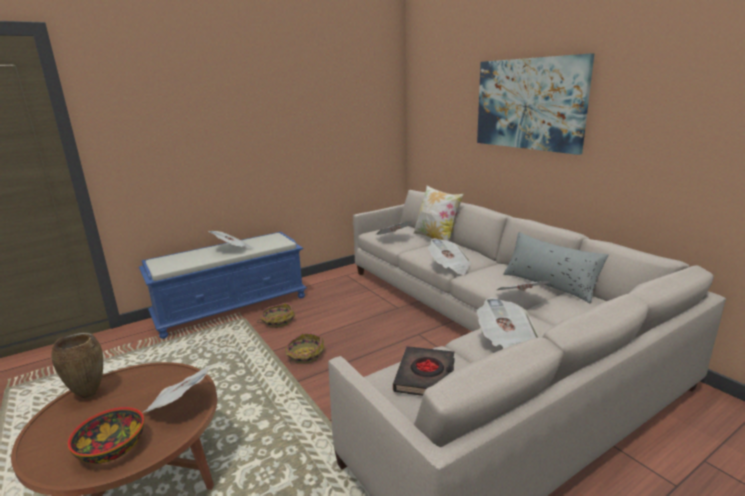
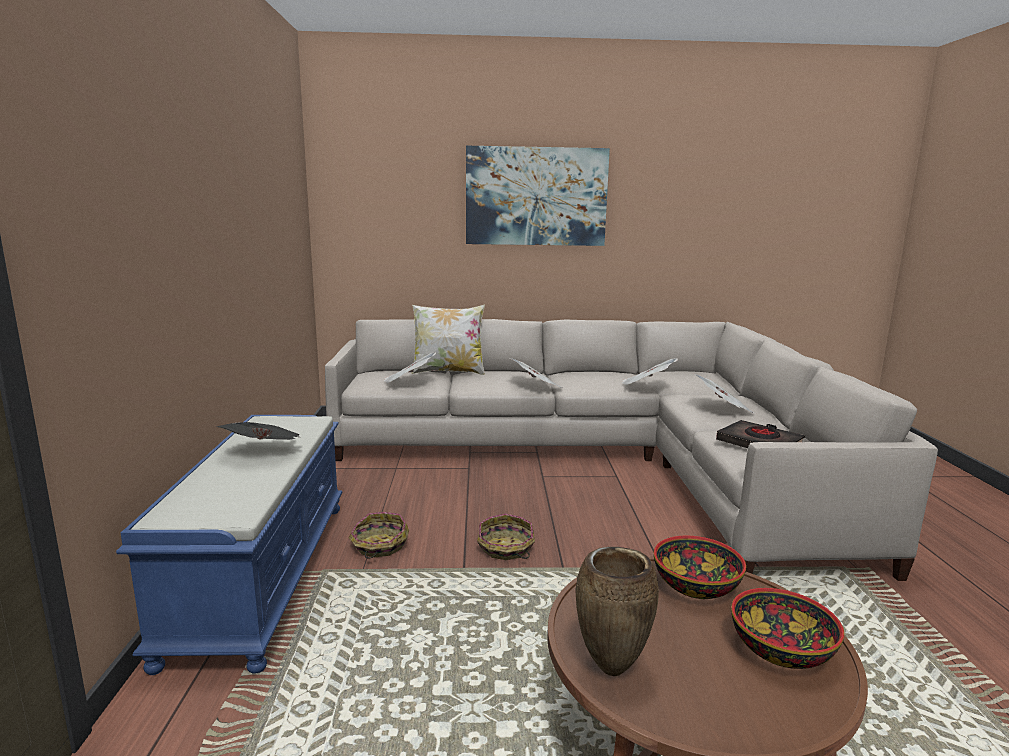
camera: 60 degrees left, 5 degrees down
newspaper [143,366,211,413] -> bowl [654,536,746,599]
grey pillow [503,232,609,304] -> none

